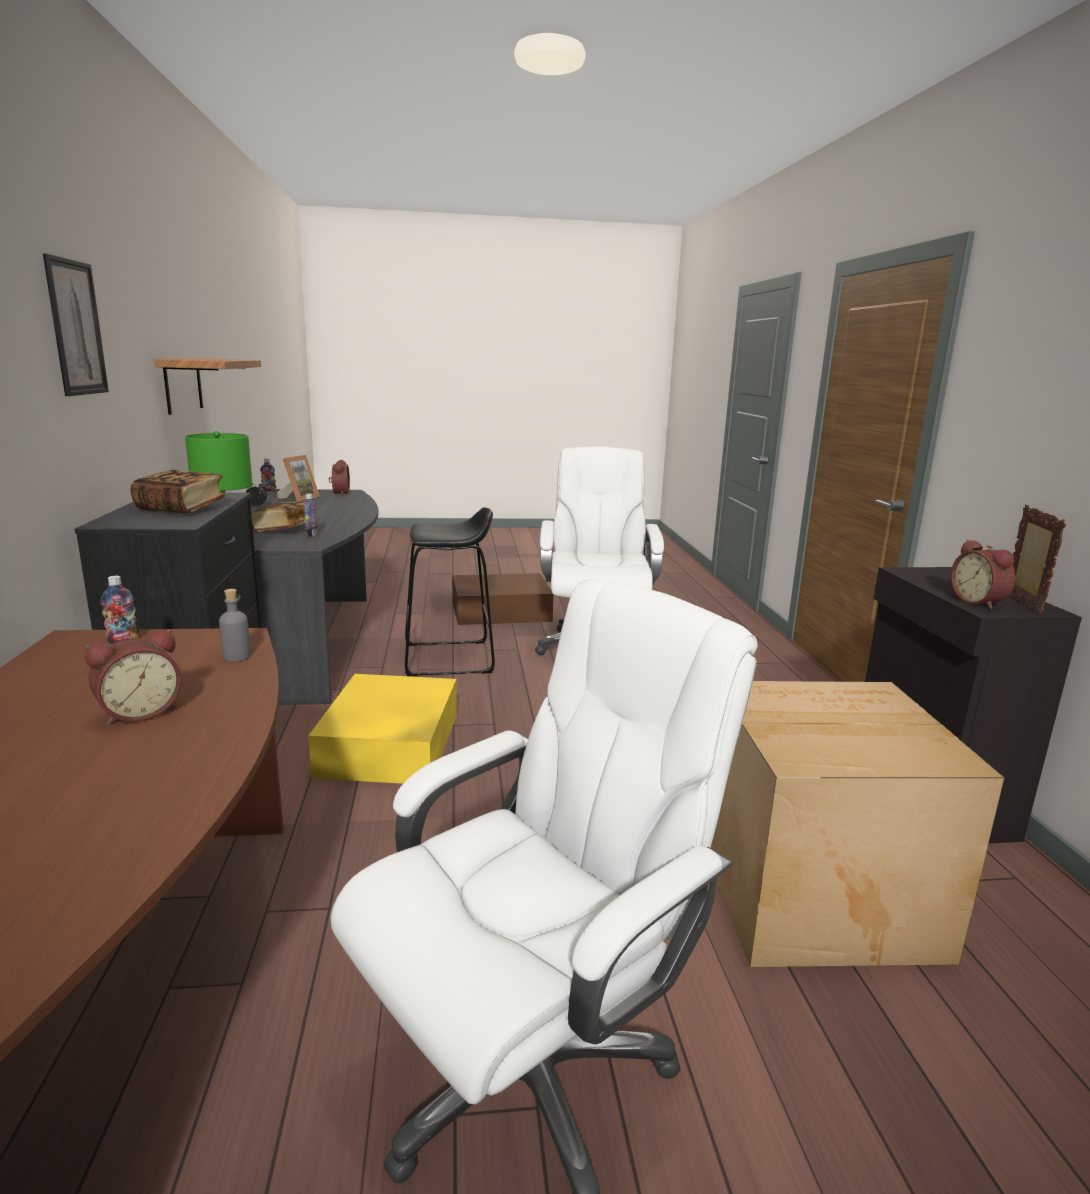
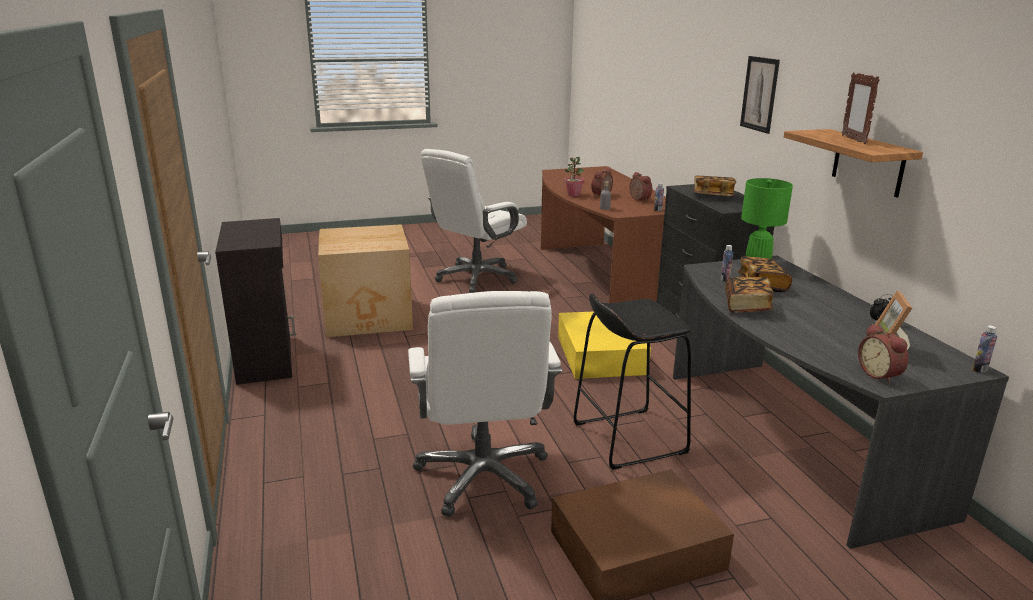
camera: 170 degrees right, 5 degrees up
alarm clock [951,539,1015,610] -> alarm clock moved to [630,172,652,202]
picture frame [1010,505,1066,614] -> picture frame moved to [842,72,880,144]
none -> potted plant [564,157,584,197]
none -> book [725,277,773,313]

